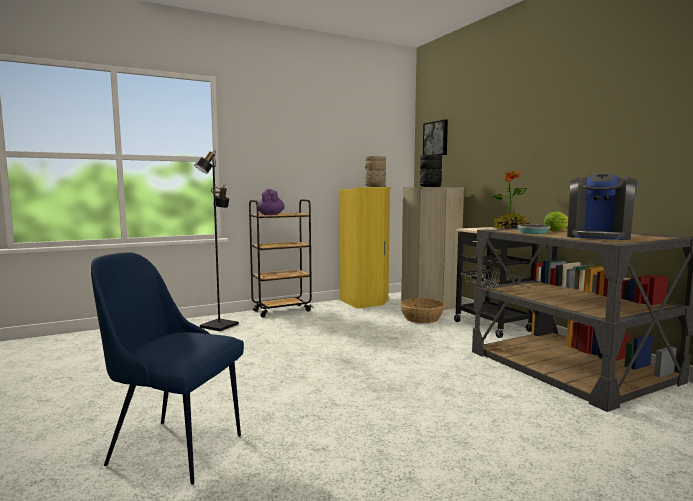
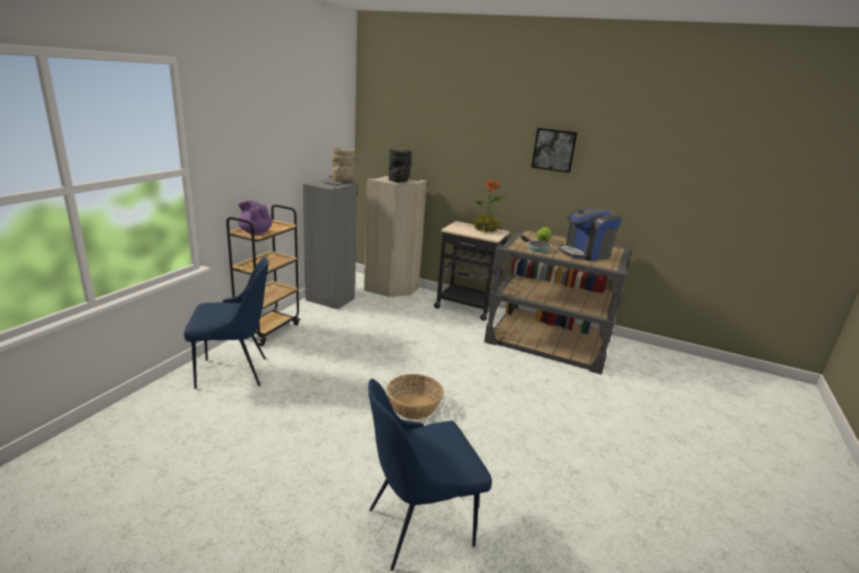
camera: 40 degrees left, 15 degrees up
black floor lamp [194,150,239,331] -> blue chair [184,257,268,389]
yellow cabinet [340,187,391,309] -> grey cabinet [303,175,358,309]
basket [400,298,445,323] -> basket moved to [387,374,444,420]
picture [423,119,448,155] -> picture moved to [532,128,578,173]
coffee machine [567,173,638,240] -> coffee machine turned 75 degrees clockwise [558,208,622,261]

